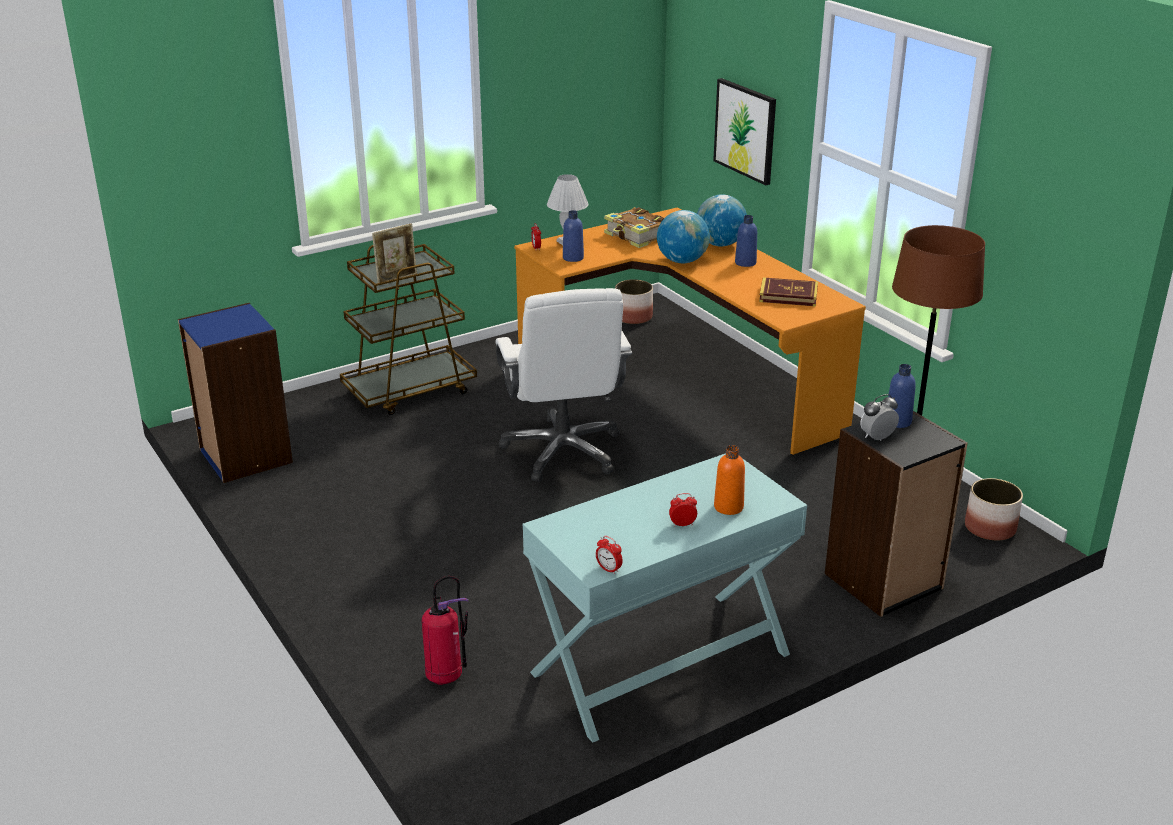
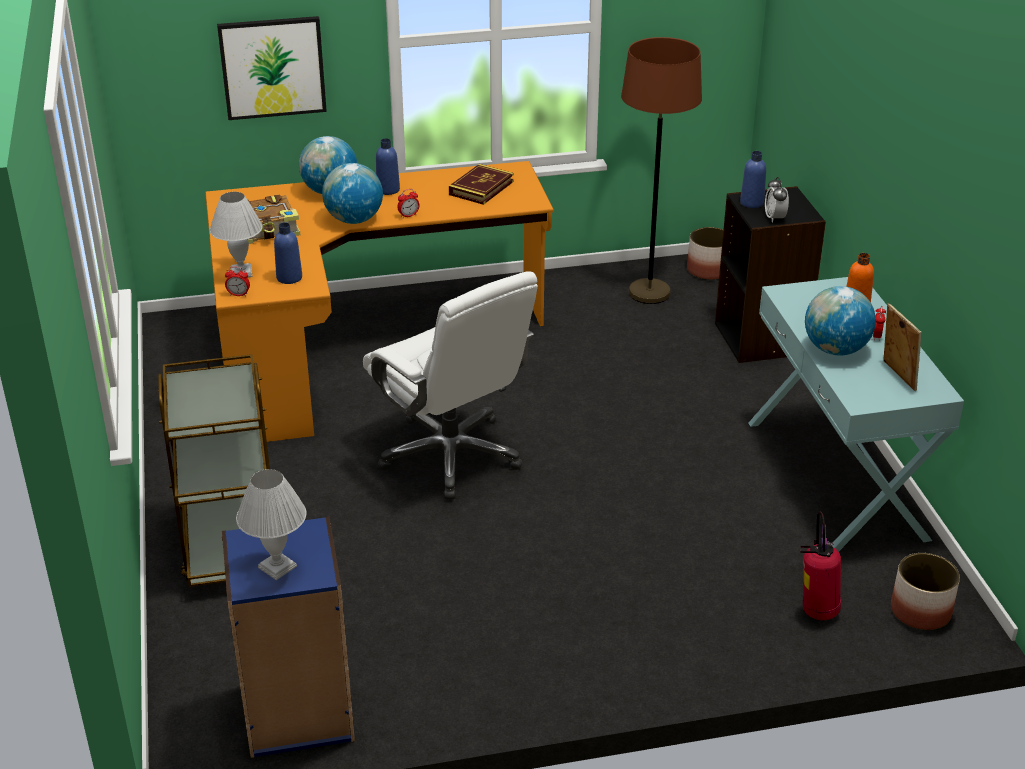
camera: 70 degrees left, 5 degrees up
picture frame [372,223,417,283] -> picture frame moved to [883,303,922,391]
white office chair [495,288,632,482] -> white office chair turned 45 degrees clockwise [363,272,538,500]
alarm clock [596,536,623,575] -> alarm clock moved to [397,189,419,218]
planter [615,279,653,324] -> planter moved to [891,553,960,630]
none -> white table lamp [236,469,307,580]
none -> globe [805,286,876,355]

